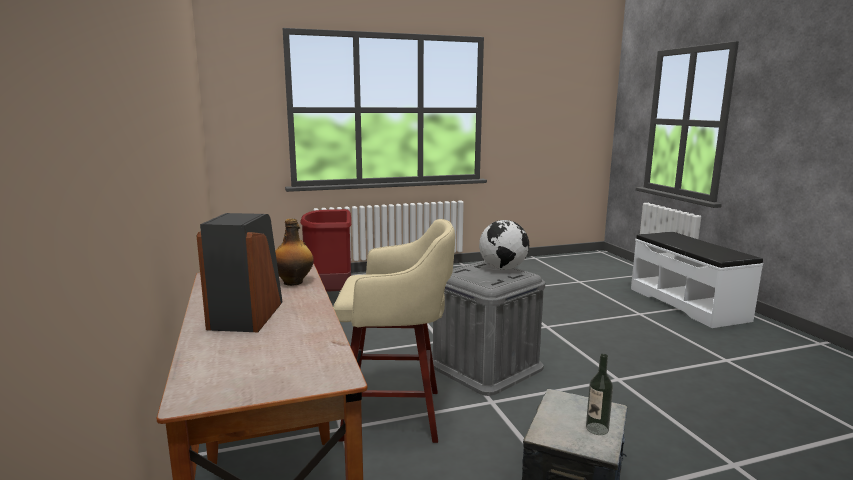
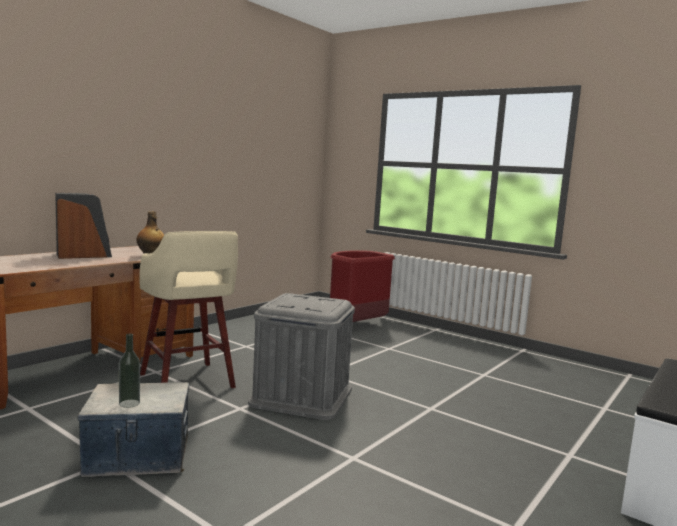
camera: 55 degrees right, 5 degrees down
globe [479,220,529,270] -> none

